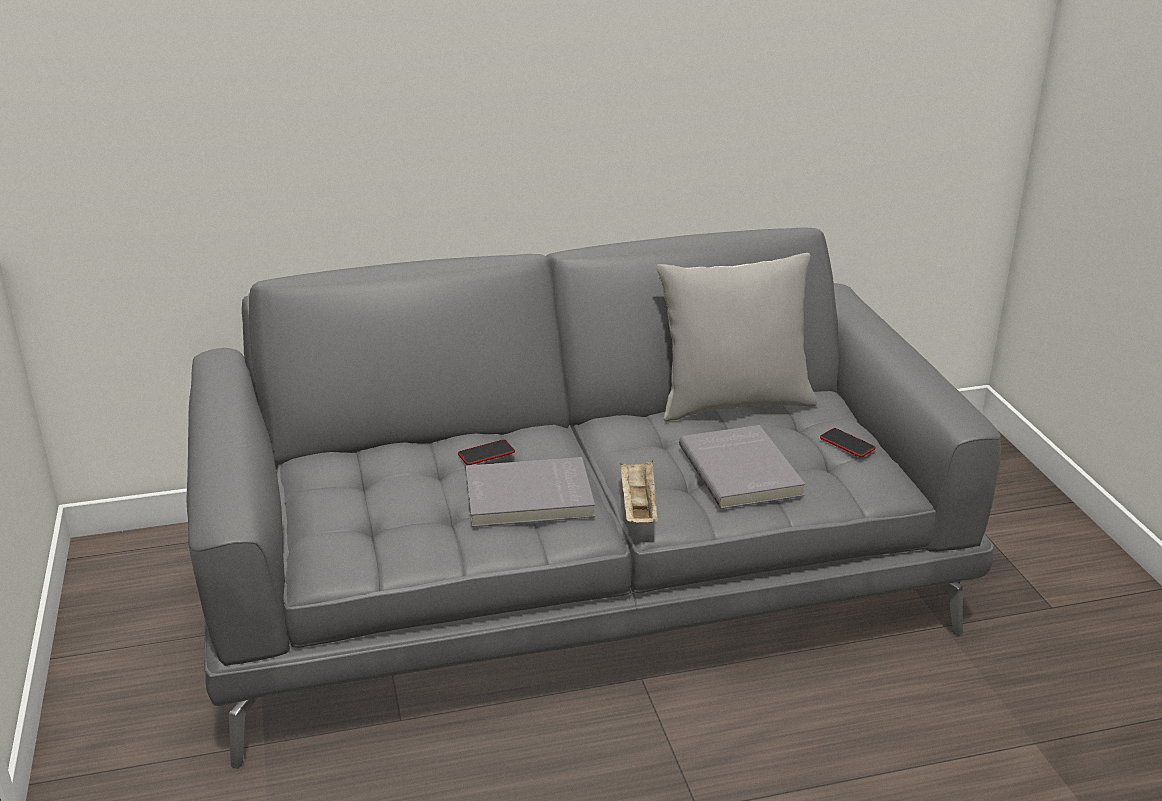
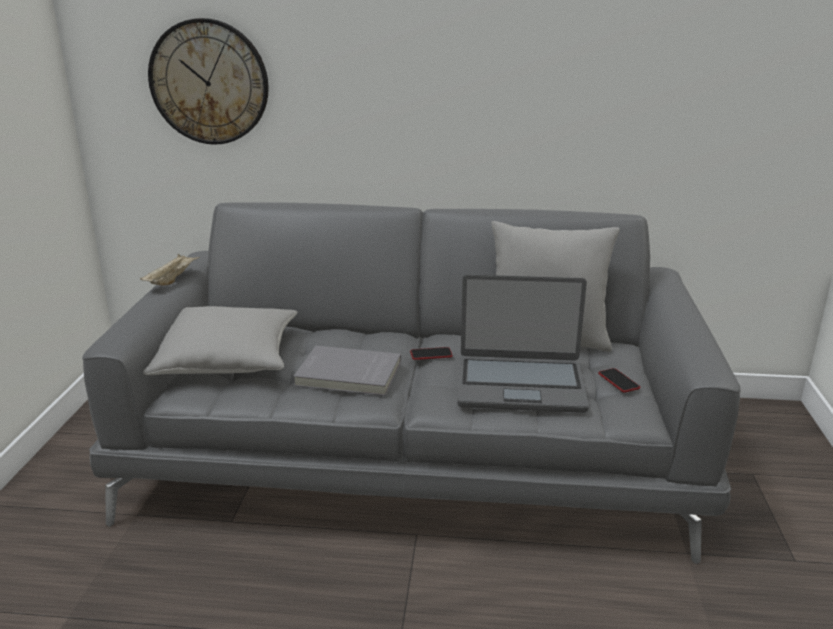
camera: 20 degrees right, 5 degrees down
phone [458,440,515,465] -> phone moved to [410,347,453,360]
beige tray [620,461,657,523] -> beige tray moved to [140,254,200,286]
grey book [679,425,805,509] -> laptop [457,274,589,413]
none -> grey pillow [143,306,297,375]
none -> wall clock [148,18,269,145]

